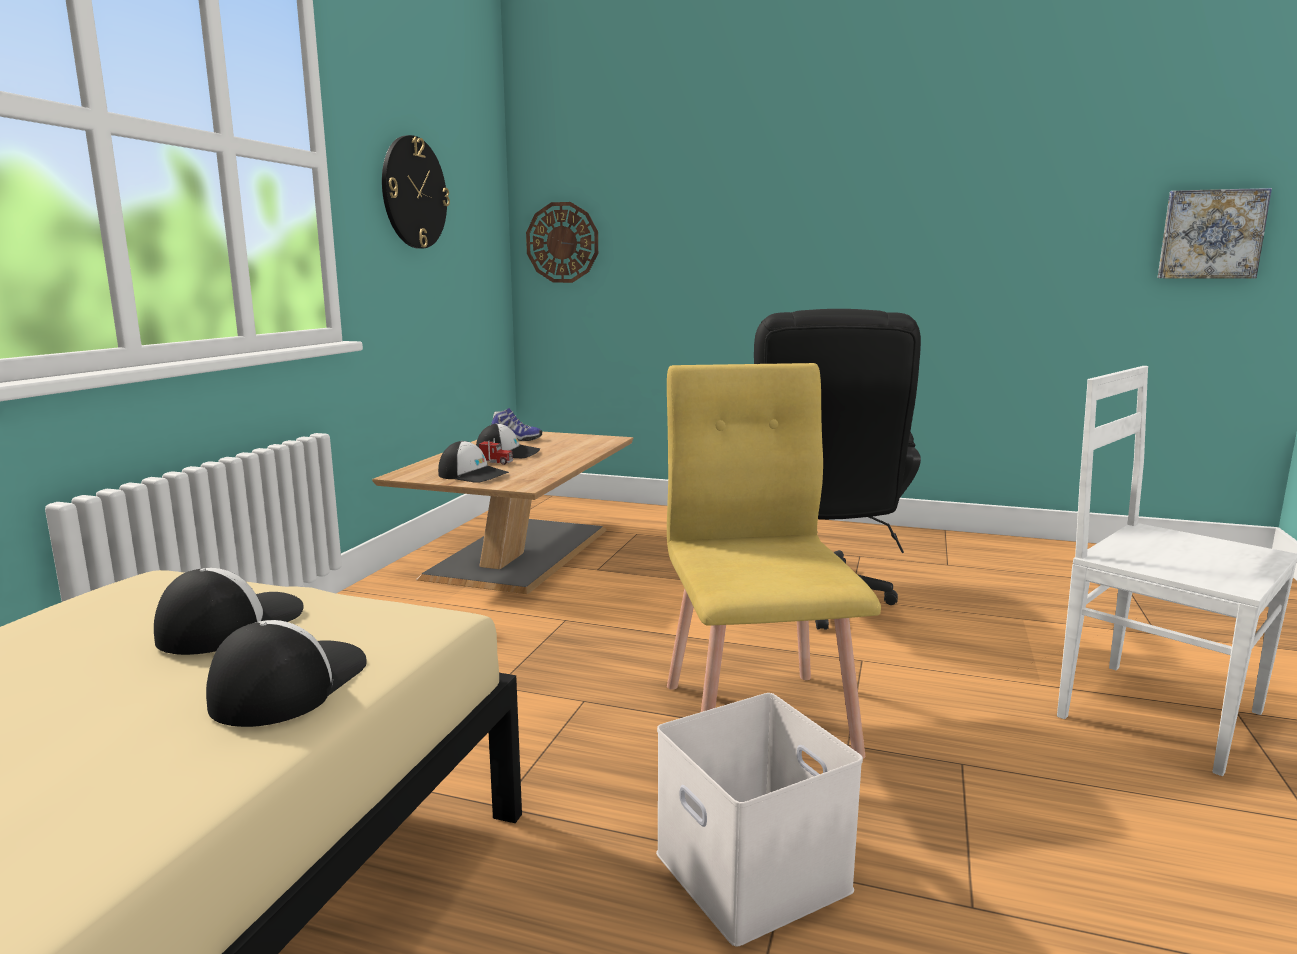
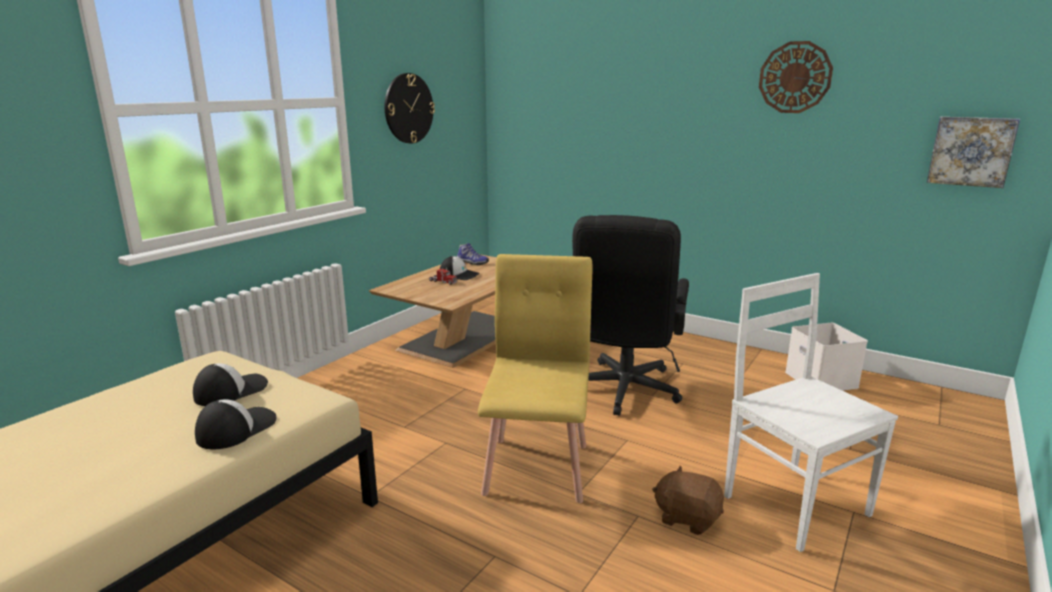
camera: 15 degrees right, 5 degrees up
cap [438,441,509,483] -> none
wall clock [526,202,598,283] -> wall clock moved to [759,41,833,113]
white storage box [656,693,863,946] -> white storage box moved to [785,323,868,391]
none -> brown plush toy [652,466,724,535]

